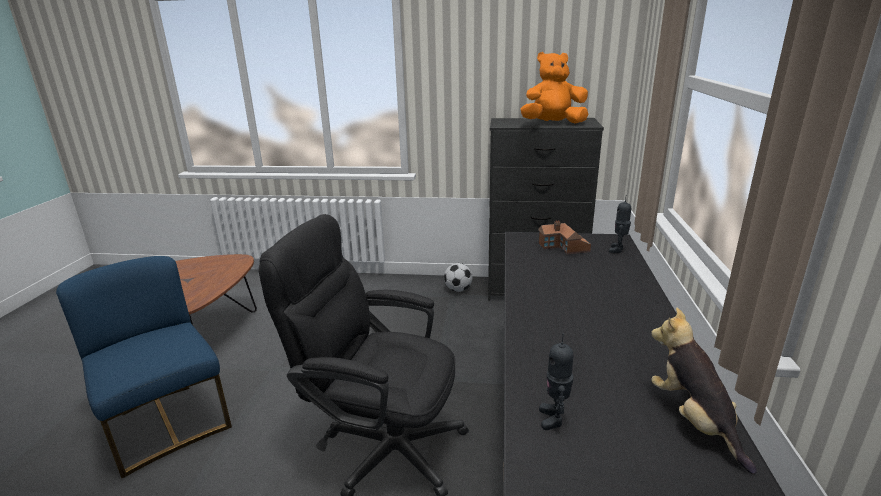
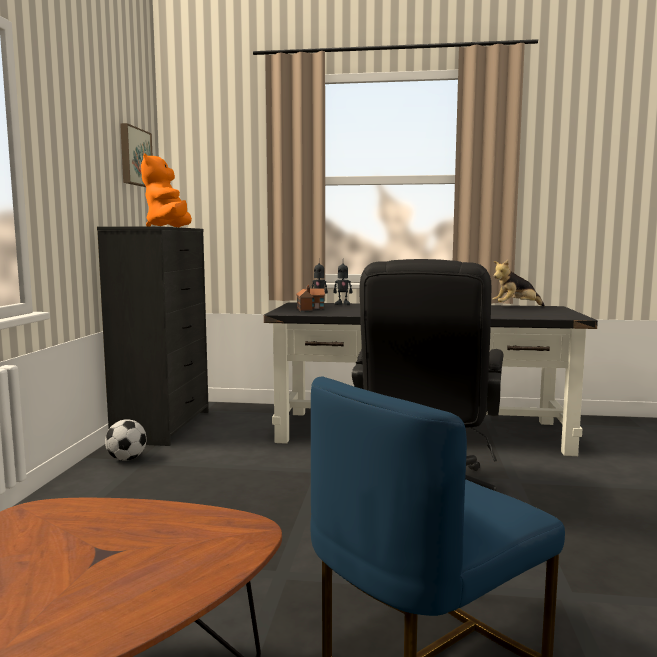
camera: 90 degrees left, 15 degrees down
toy robot [539,333,574,430] -> toy robot moved to [333,264,352,305]
none -> picture [120,123,153,187]

